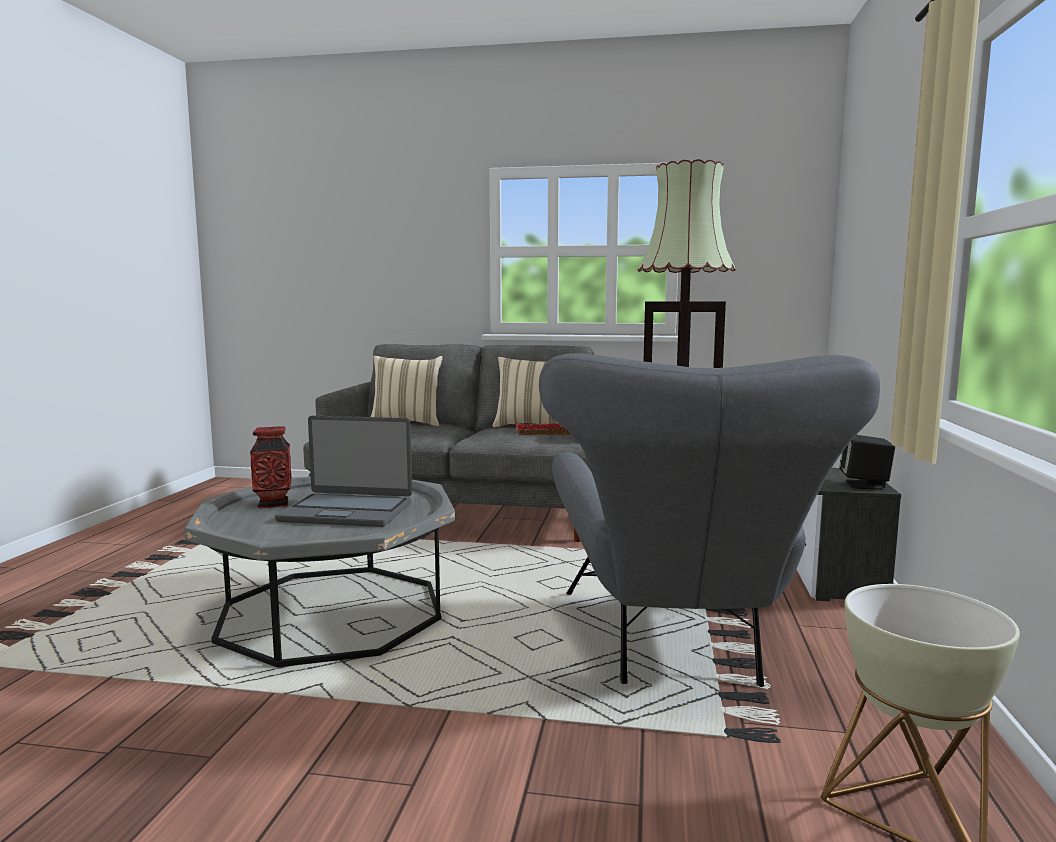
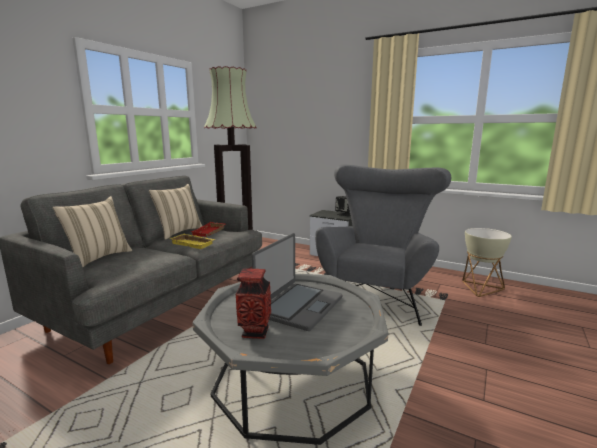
camera: 70 degrees left, 5 degrees up
grey armchair [539,353,880,687] -> grey armchair turned 90 degrees counterclockwise [315,165,451,326]
none -> yellow tray [170,234,215,249]

